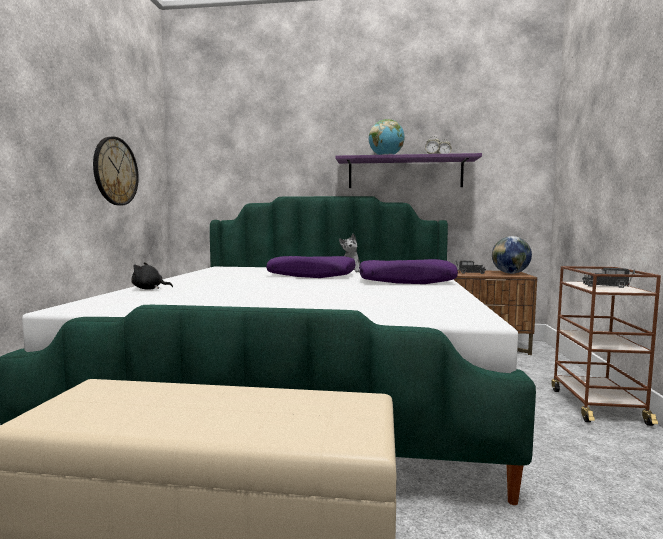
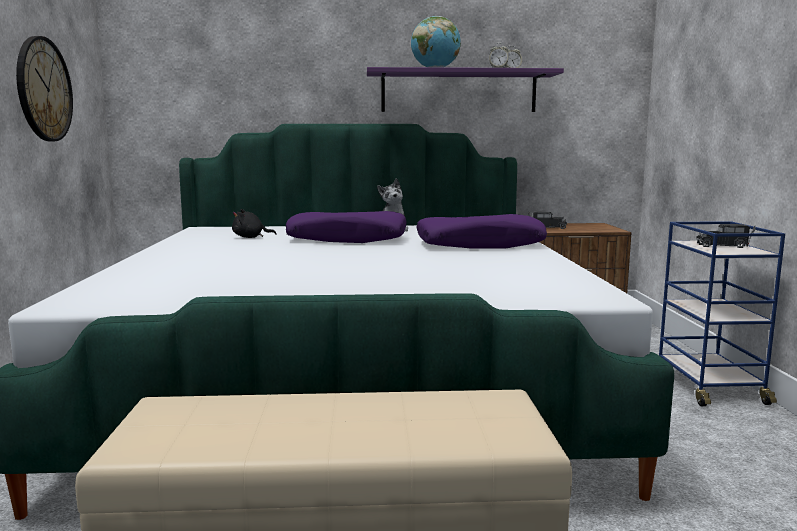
camera: 10 degrees left, 5 degrees up
black plush toy [131,262,173,289] -> black plush toy moved to [232,209,276,238]
globe [492,236,532,274] -> none
brown cart [552,266,661,426] -> blue cart [659,221,785,406]

